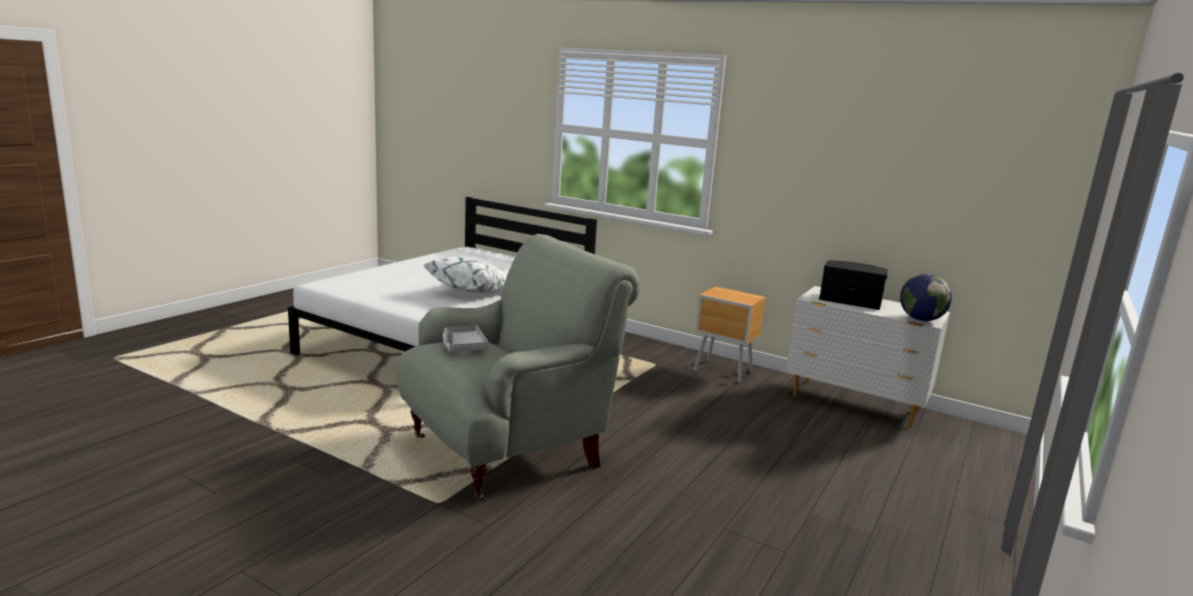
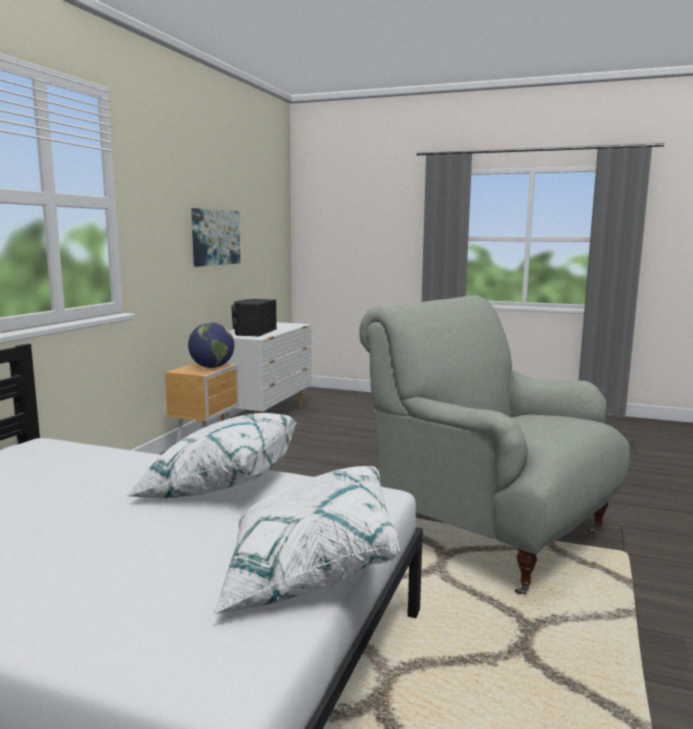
camera: 100 degrees left, 5 degrees down
grey tray [443,325,489,352] -> none
globe [900,274,952,321] -> globe moved to [188,322,234,368]
none -> picture [191,208,240,267]
none -> white pillow [212,466,400,615]

